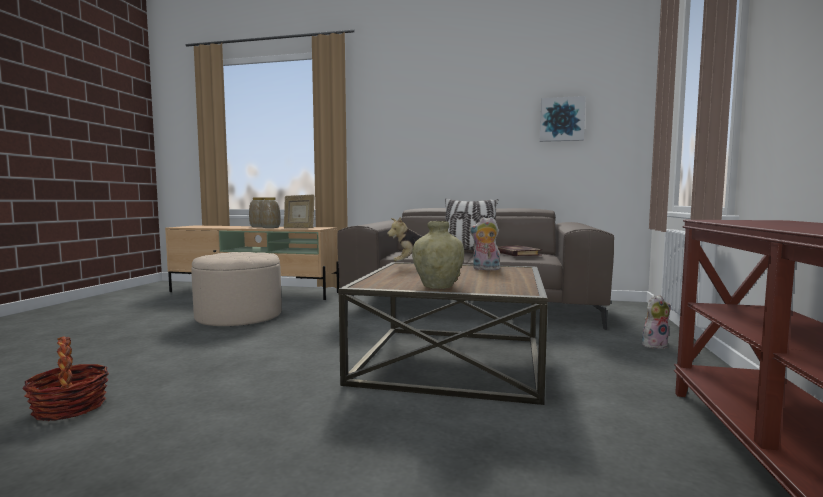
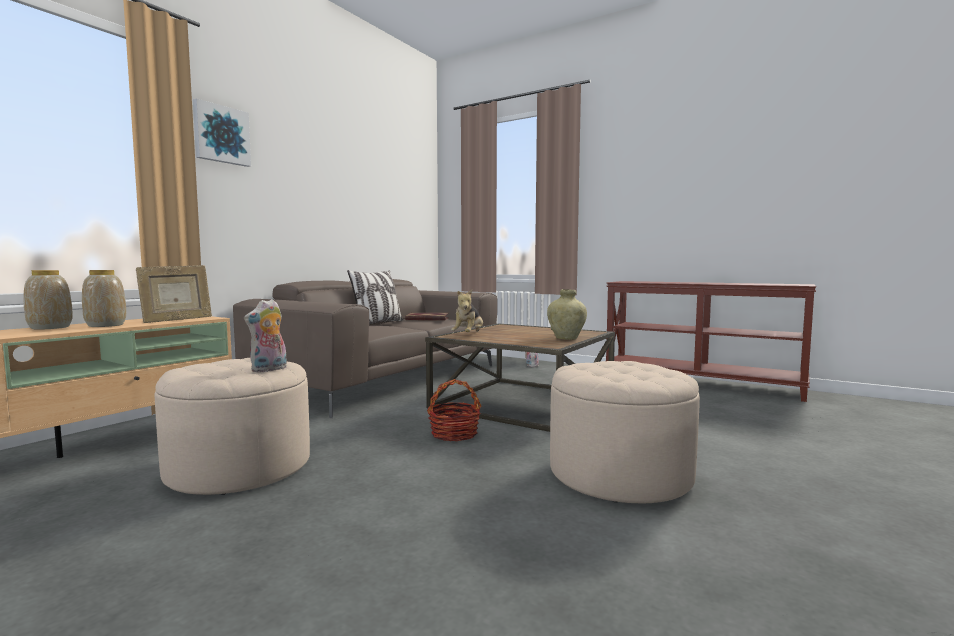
camera: 70 degrees left, 0 degrees up
basket [22,336,109,421] -> basket moved to [427,379,482,442]
plush toy [469,217,500,270] -> plush toy moved to [244,299,287,372]
picture [540,96,586,142] -> picture moved to [193,98,251,167]
none -> beige ottoman [550,361,700,503]

